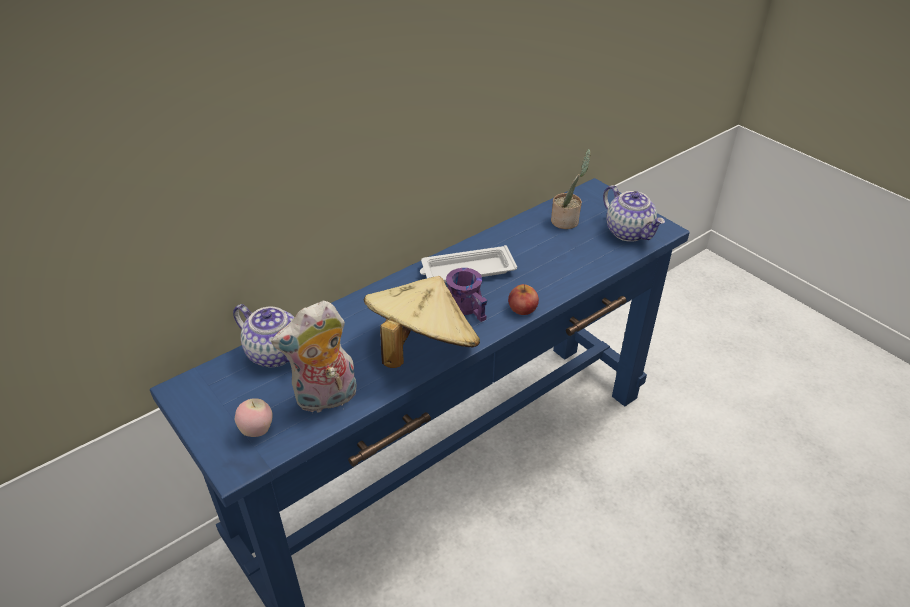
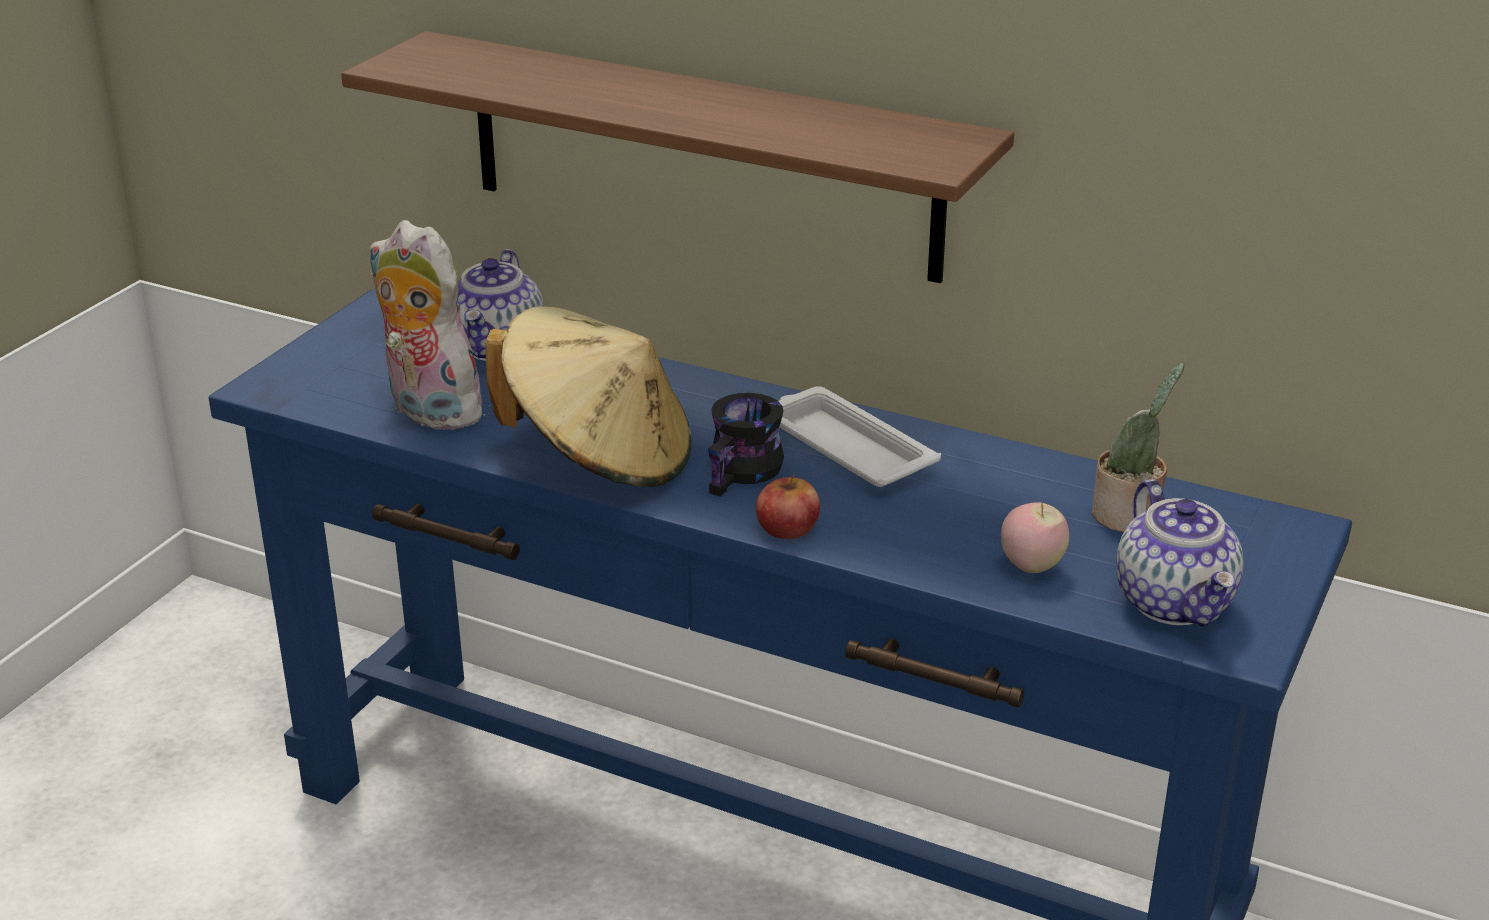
camera: 65 degrees right, 10 degrees down
apple [235,398,273,437] -> apple moved to [1001,502,1069,573]
purple mug [446,268,487,322] -> black mug [708,393,784,497]
teapot [603,185,665,242] -> teapot turned 45 degrees counterclockwise [1116,479,1243,627]
none -> shelf [341,31,1014,283]

